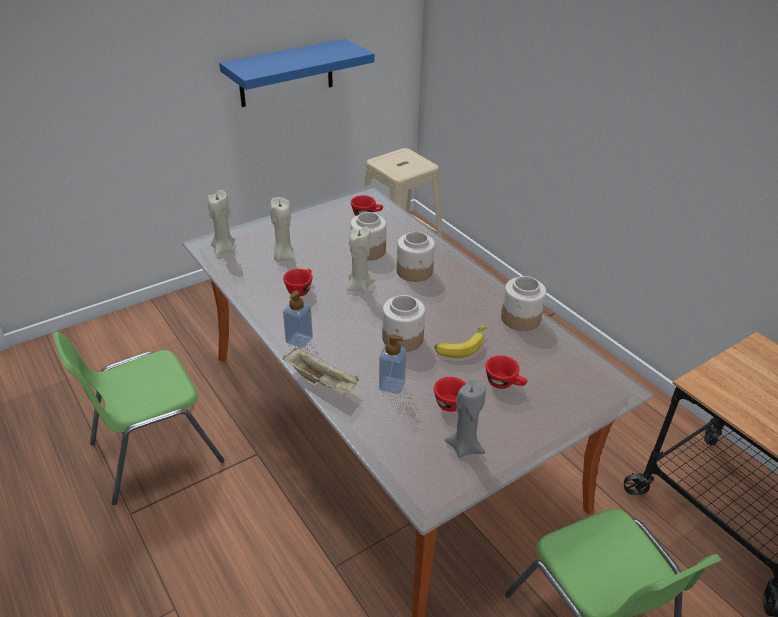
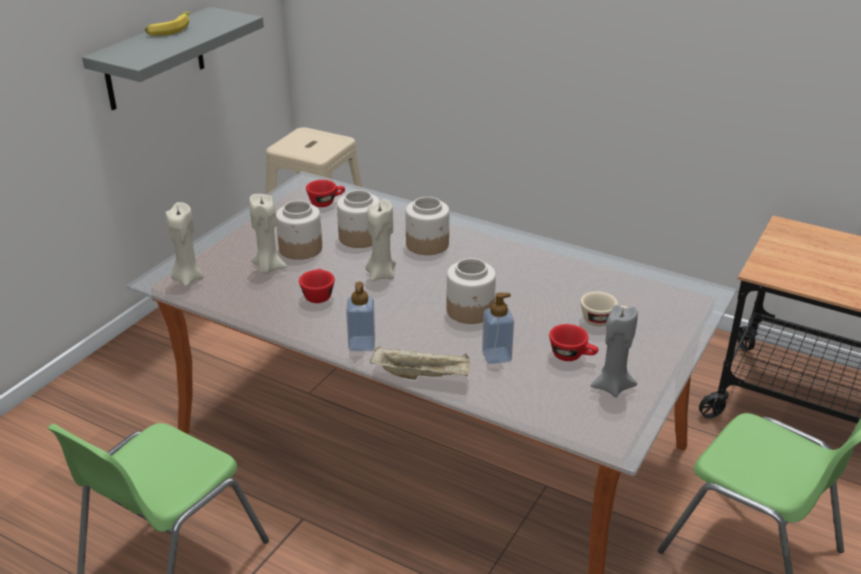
camera: 25 degrees left, 5 degrees down
blue shelf [219,39,374,107] -> grey shelf [82,7,264,110]
banana [435,326,487,358] -> banana moved to [145,12,190,36]
red cup [485,355,527,389] -> beige cup [581,291,628,326]
jar [501,276,546,331] -> jar moved to [276,201,322,260]

